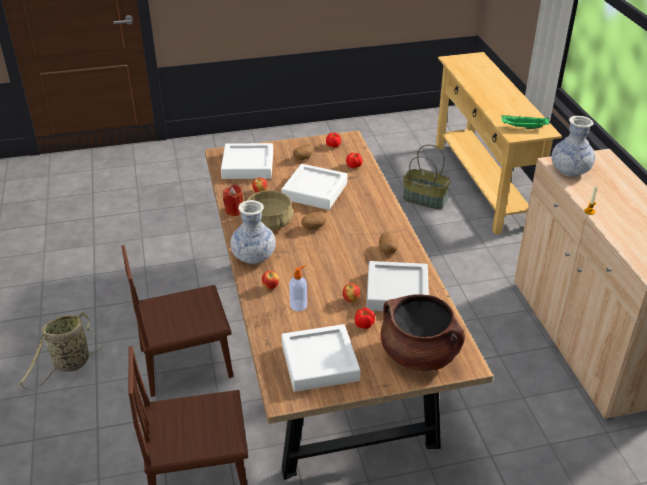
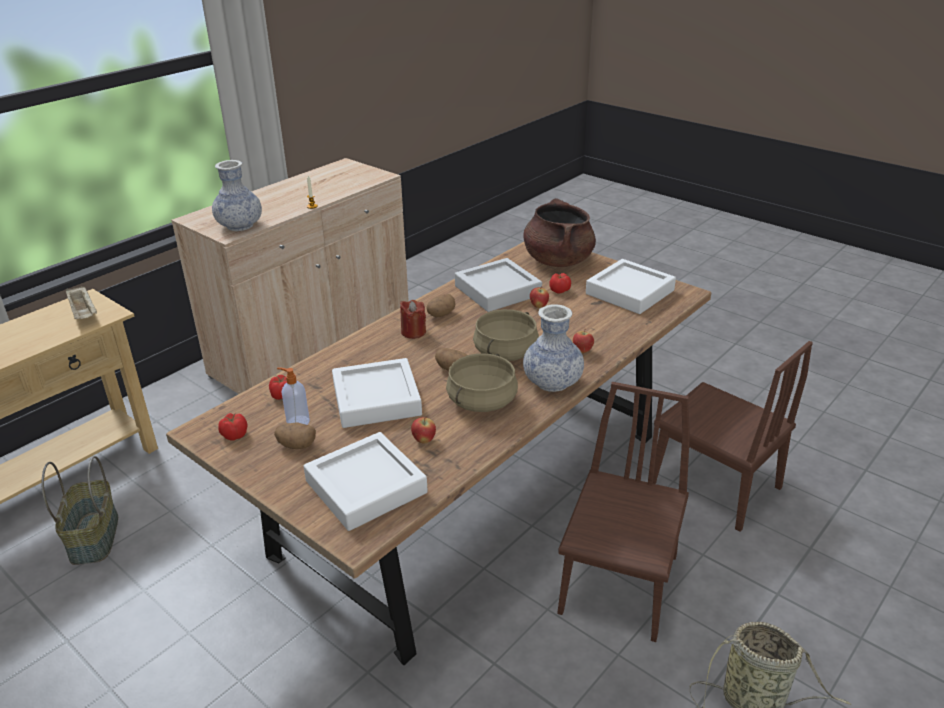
camera: 125 degrees left, 5 degrees down
brown chair [121,245,233,397] -> brown chair turned 105 degrees counterclockwise [557,382,690,642]
red candle [223,185,243,216] -> red candle moved to [400,300,426,339]
soap dispenser [289,265,307,311] -> soap dispenser moved to [277,368,310,425]
green tray [501,115,549,129] -> beige tray [66,286,97,319]
none -> beige cooking pot [473,309,539,361]

